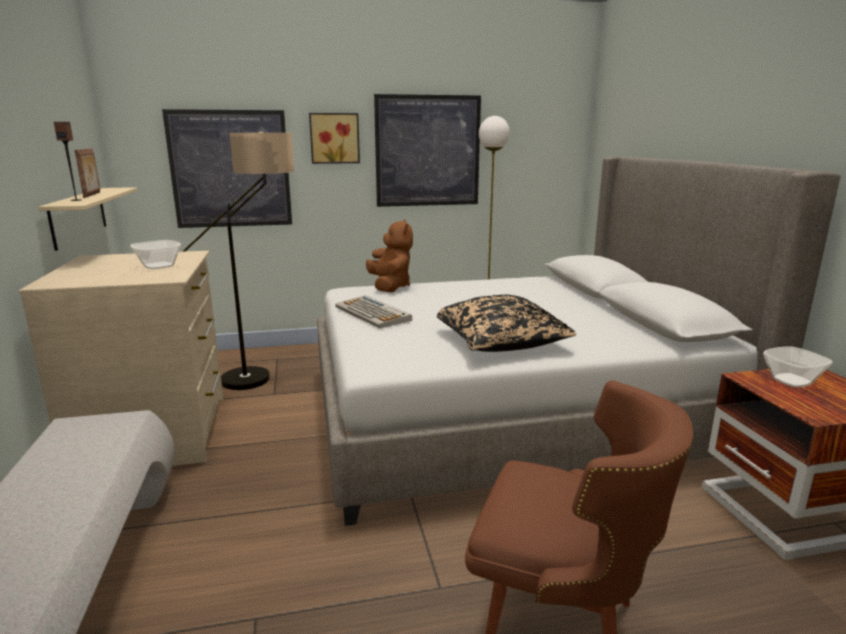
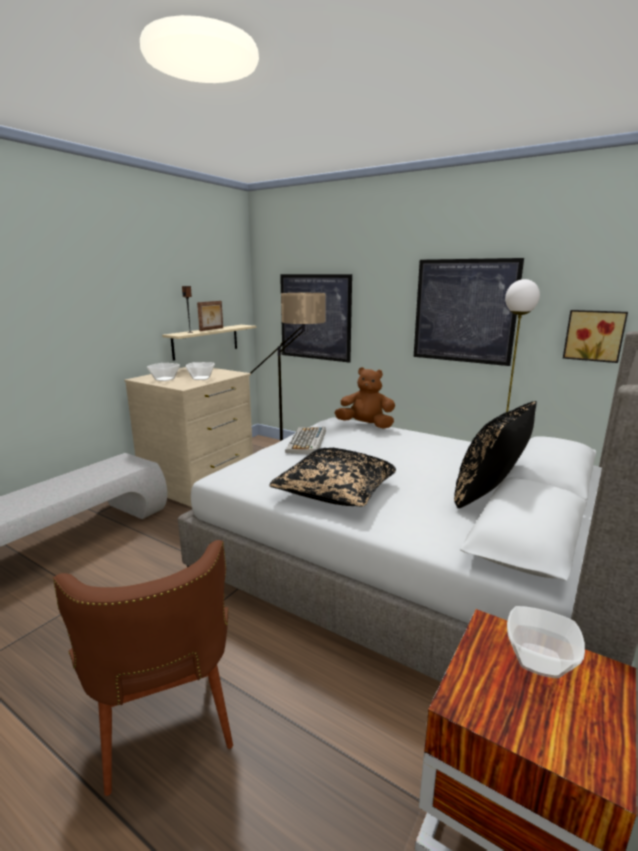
camera: 45 degrees right, 0 degrees up
picture [309,113,360,164] -> picture moved to [563,310,628,363]
brown plush toy [366,219,413,292] -> brown plush toy turned 105 degrees counterclockwise [334,367,395,429]
none -> bowl [147,363,180,381]
none -> black pillow [454,401,537,508]

